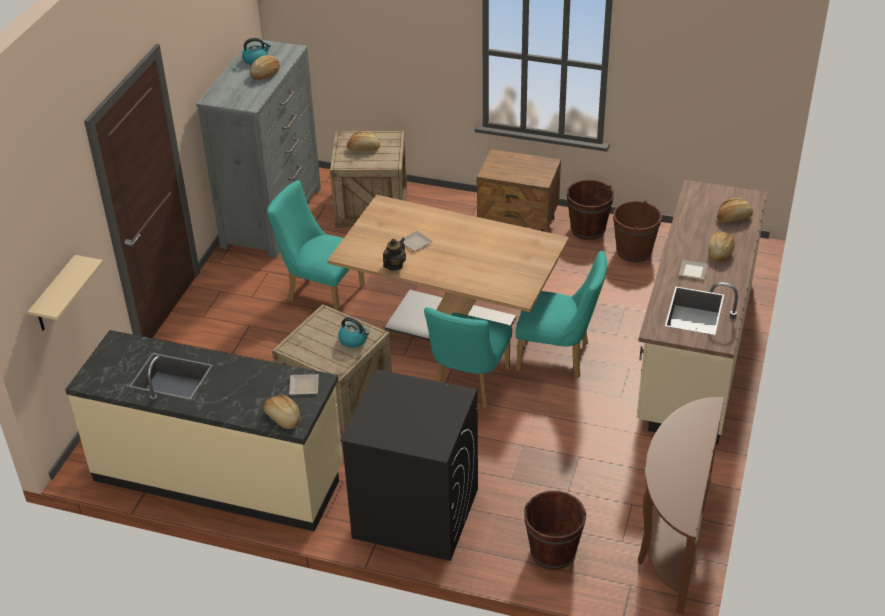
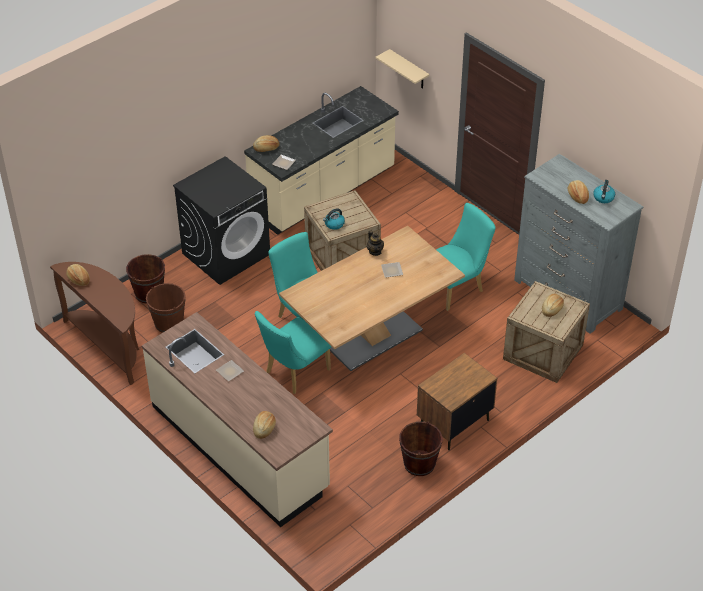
camera: 120 degrees right, 5 degrees up
brown bucket [613,200,662,262] -> brown bucket moved to [146,283,186,333]
bread [708,232,735,262] -> bread moved to [66,264,90,286]

